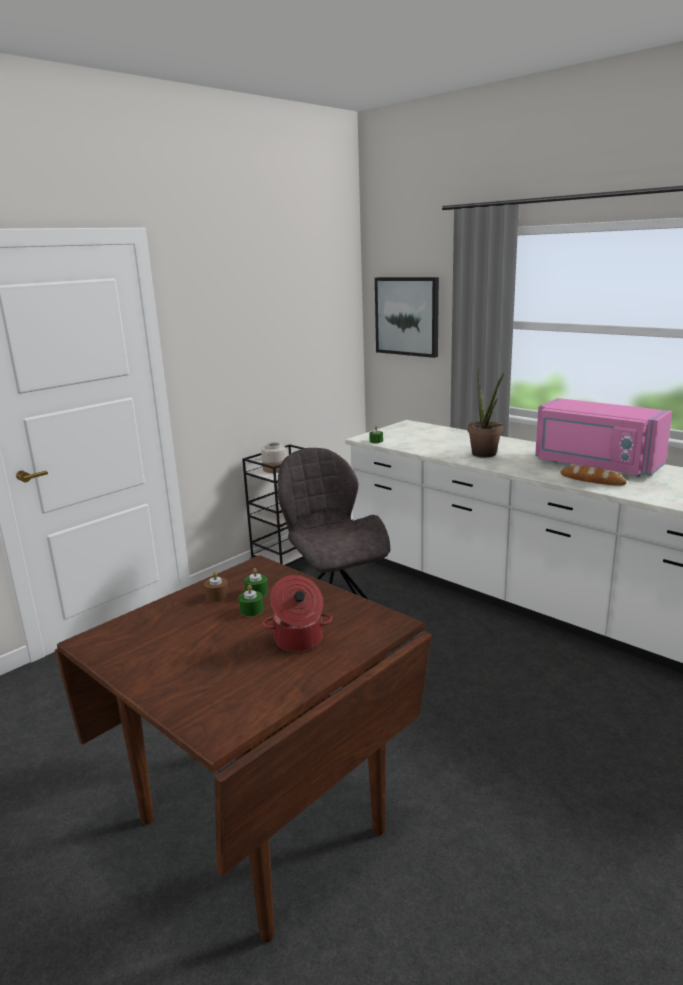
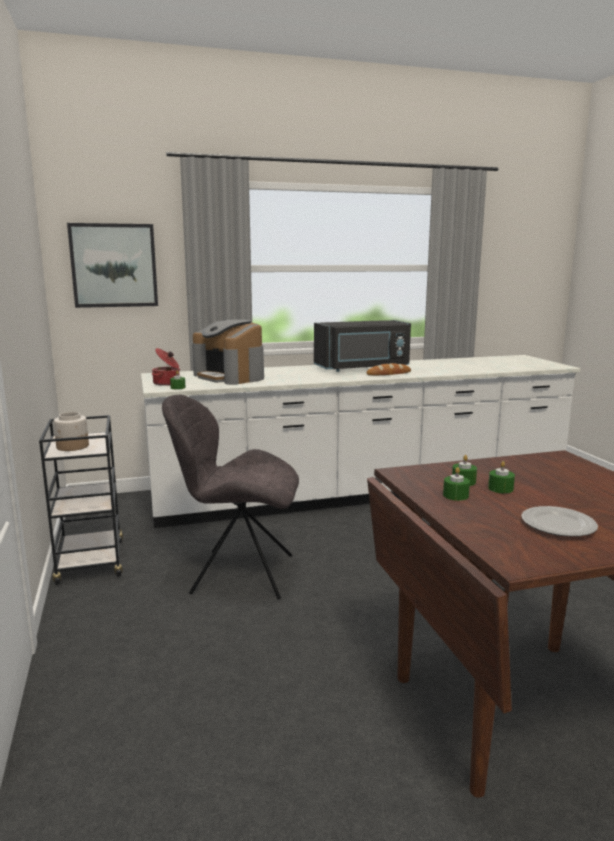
camera: 60 degrees left, 5 degrees down
brown candle [204,571,229,602] -> green candle [443,467,470,501]
cooking pot [263,575,332,652] -> cooking pot moved to [152,348,180,386]
potted plant [468,369,504,457] -> none
pink microwave [535,398,672,477] -> black microwave [314,320,411,372]
none -> coffee machine [192,319,264,385]
none -> plate [521,506,598,537]

